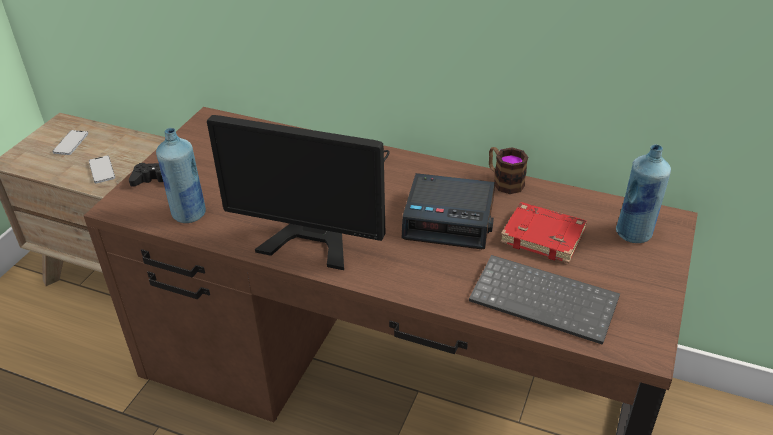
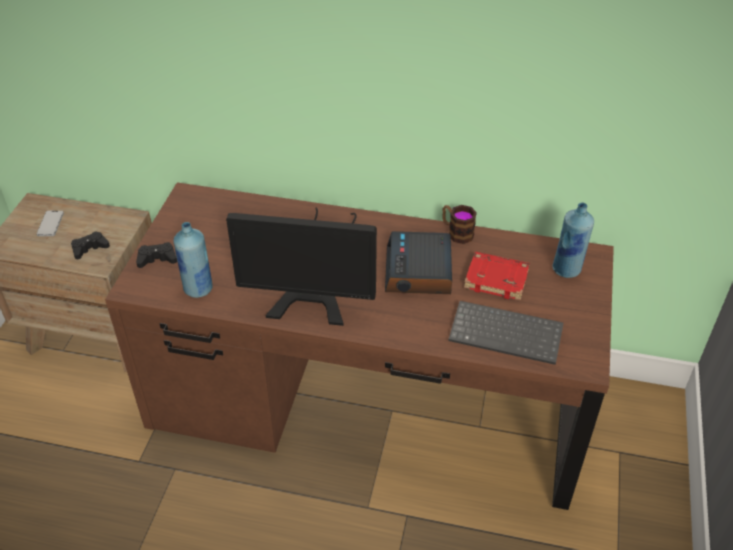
camera: 10 degrees left, 5 degrees up
phone [89,155,115,183] -> black game controller [71,231,110,259]
alarm clock [402,173,495,249] -> alarm clock turned 90 degrees clockwise [385,231,452,294]

